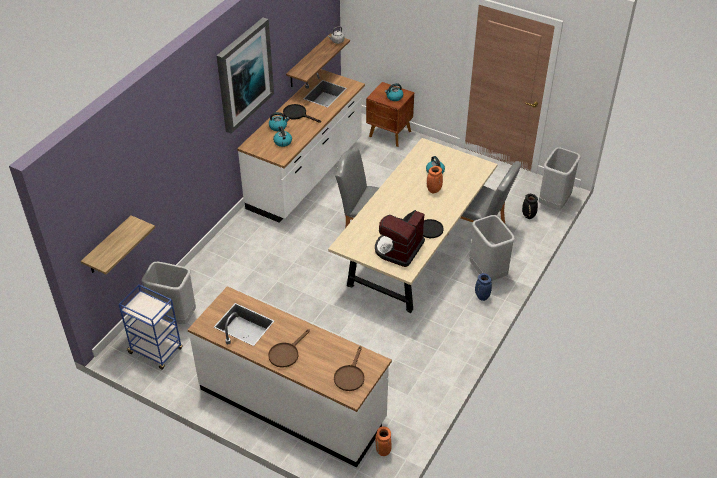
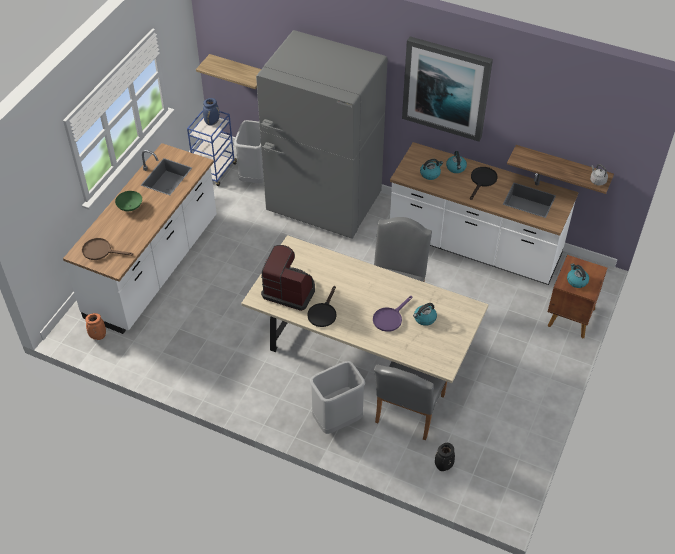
camera: 85 degrees right, 5 degrees up
brown frying pan [268,329,310,368] -> green bowl [115,191,142,211]
orange vase [427,166,443,194] -> purple frying pan [373,296,412,332]
blue vase [475,273,492,301] -> blue vase moved to [203,98,220,126]
grey trash can [539,147,580,209] -> none
none -> grey fridge [256,30,388,239]

